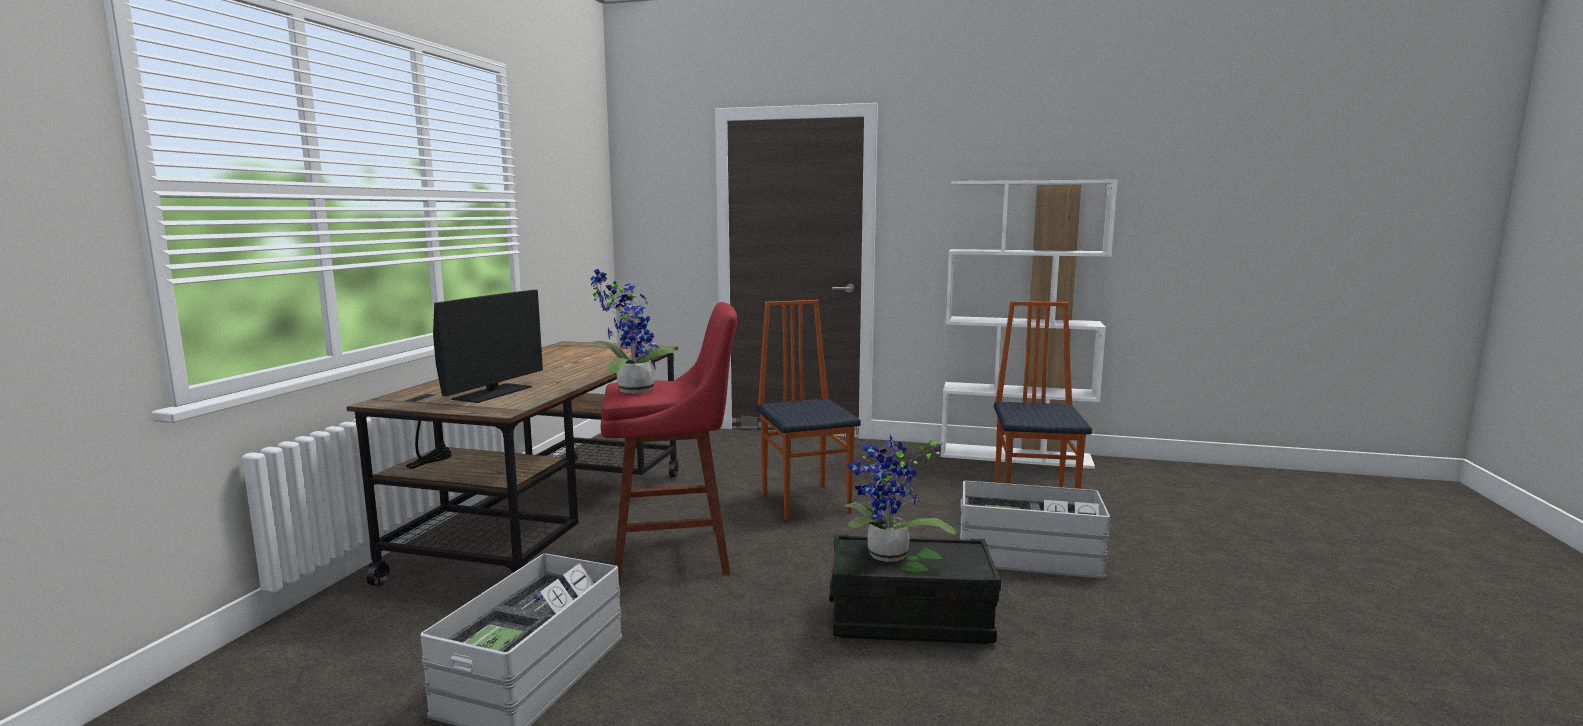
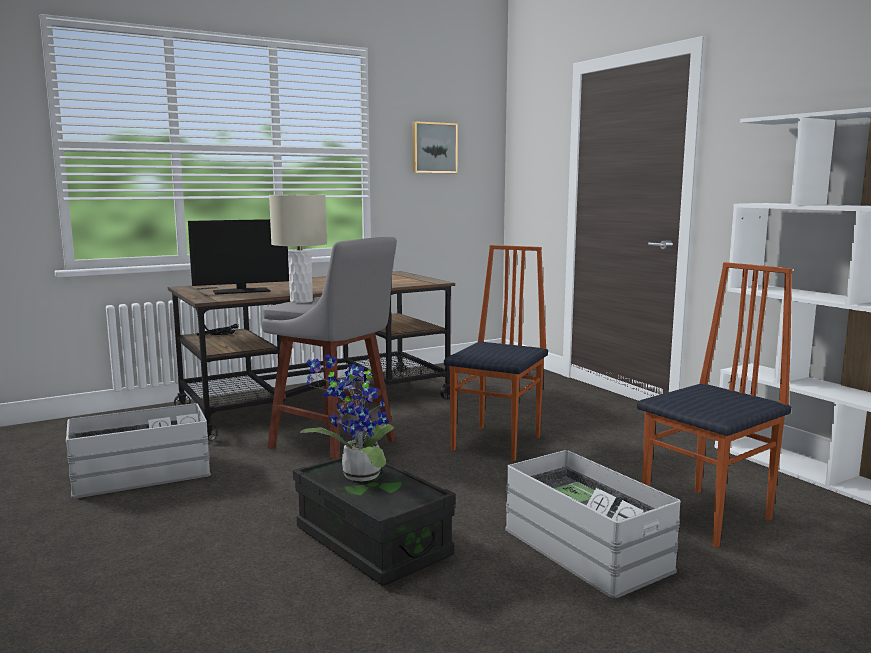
camera: 45 degrees right, 0 degrees up
potted plant [590,269,676,394] -> beige table lamp [269,194,327,303]
red stool [601,302,738,584] -> grey stool [262,237,397,460]
none -> picture [412,121,458,173]

